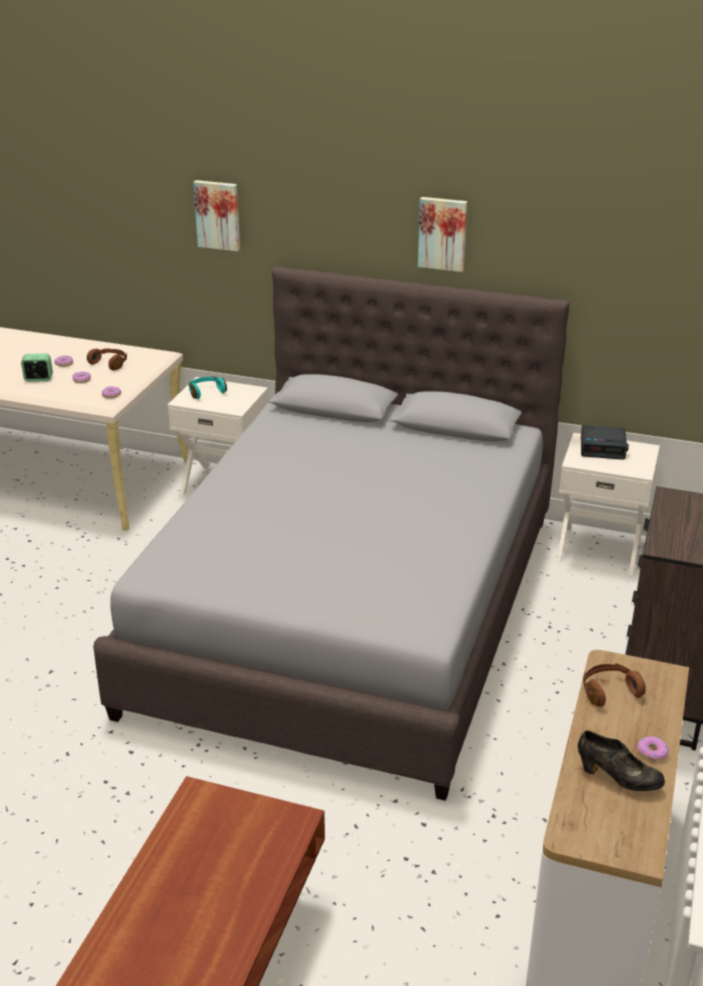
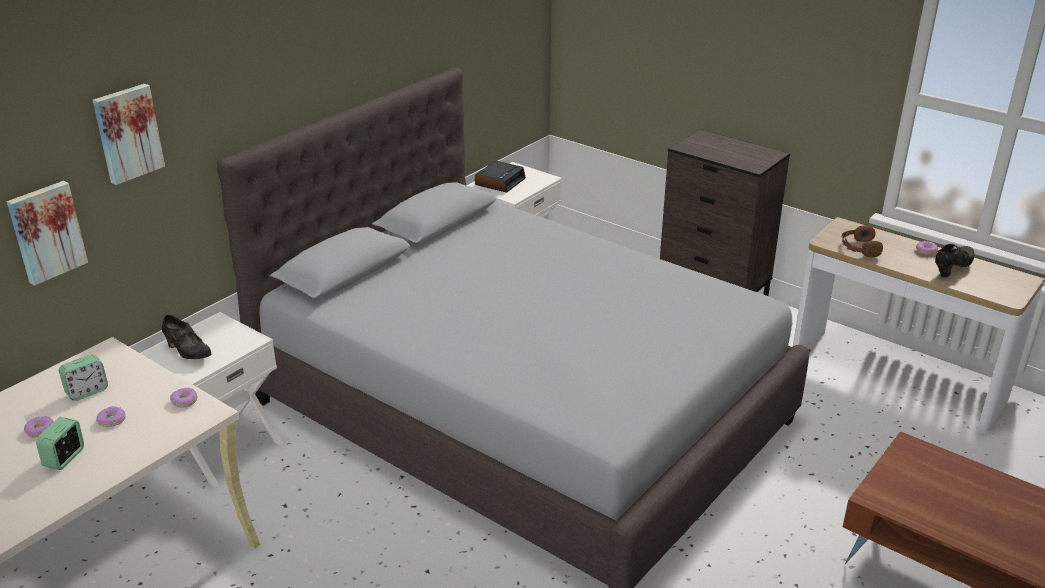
camera: 70 degrees left, 0 degrees up
brown headphones [87,348,127,370] -> alarm clock [59,354,108,401]
turquoise headphones [189,376,227,399] -> black shoe [162,315,211,359]
picture [418,197,467,272] -> picture moved to [7,181,88,286]

